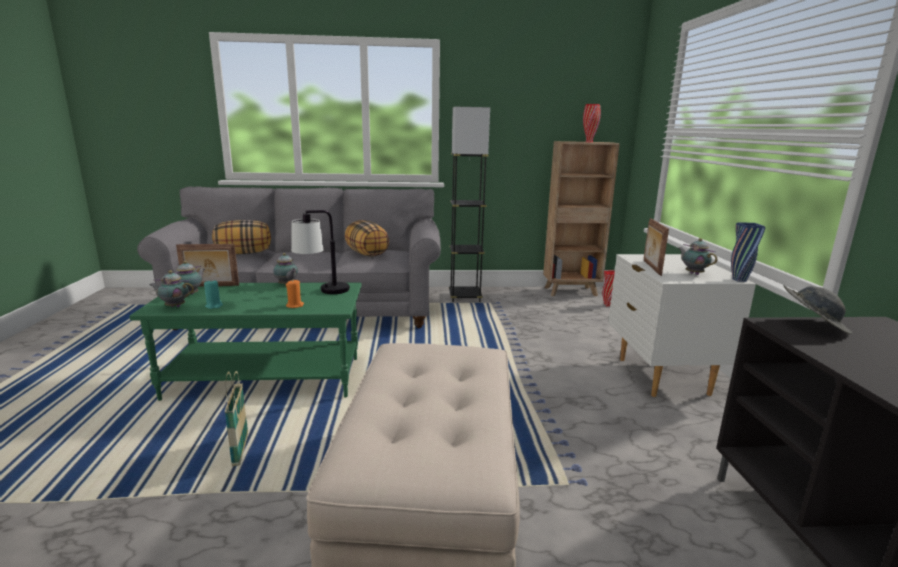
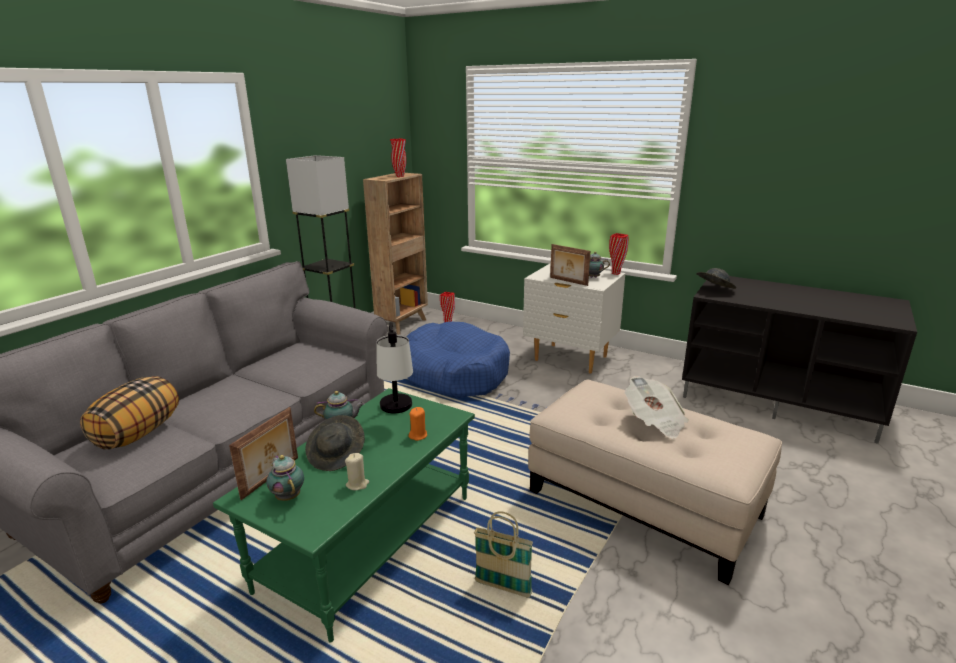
camera: 55 degrees left, 5 degrees up
teapot [149,270,194,307] -> none
turquoise candle [204,279,223,309] -> beige candle [345,453,369,490]
pillow [345,220,389,257] -> none
blue vase [731,222,766,282] -> red vase [609,233,628,275]
none -> grey hat [305,415,365,471]
none -> blue dog bed [406,321,510,398]
none -> newspaper [625,376,689,439]

